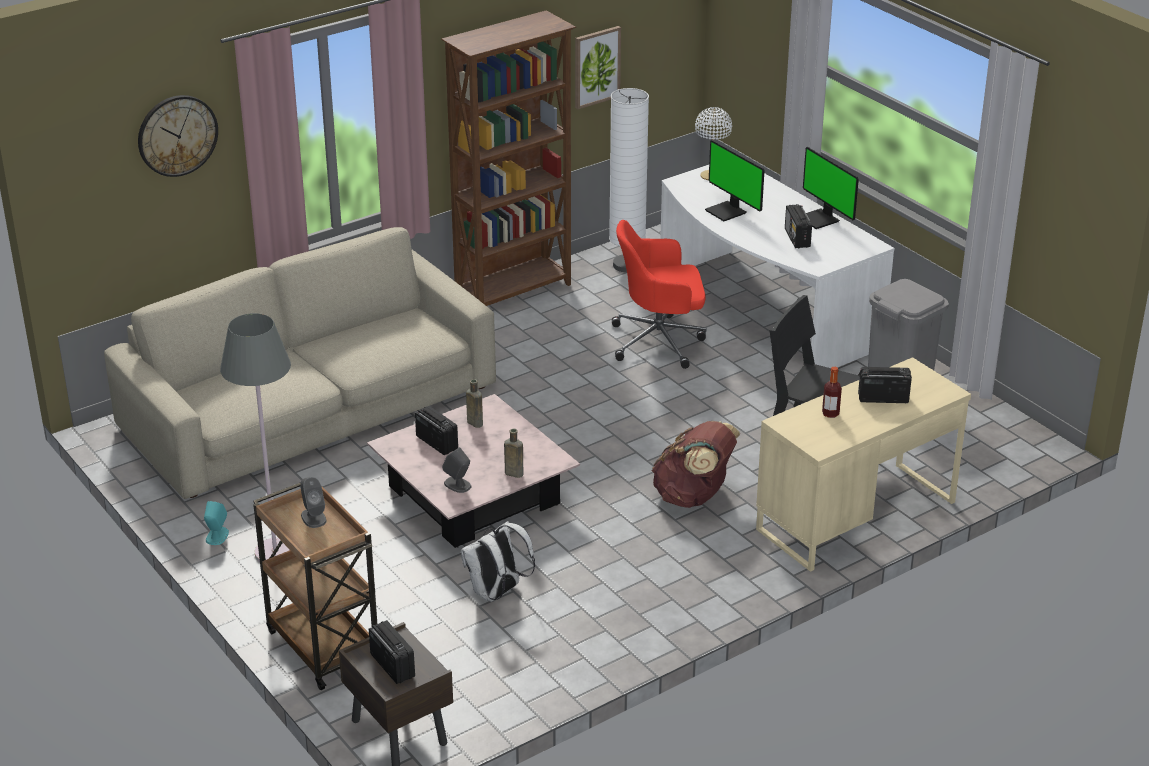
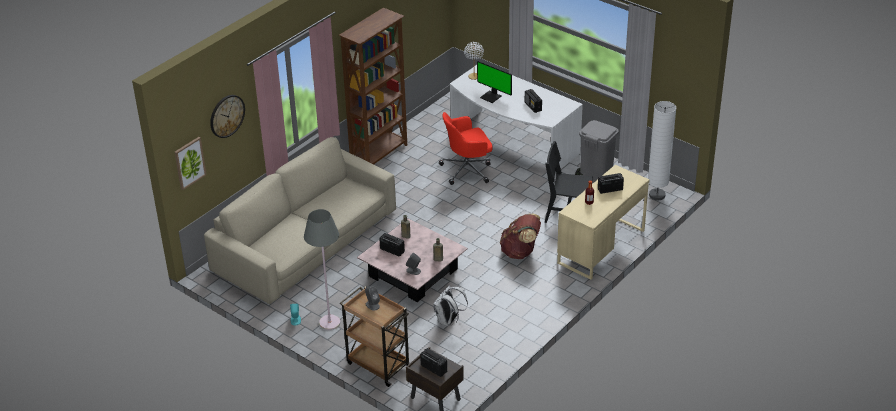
camera: 15 degrees left, 5 degrees up
picture [575,26,621,109] -> picture moved to [175,137,206,190]
white floor lamp [609,88,649,272] -> white floor lamp moved to [648,101,676,200]
monitor [803,147,859,229] -> none

